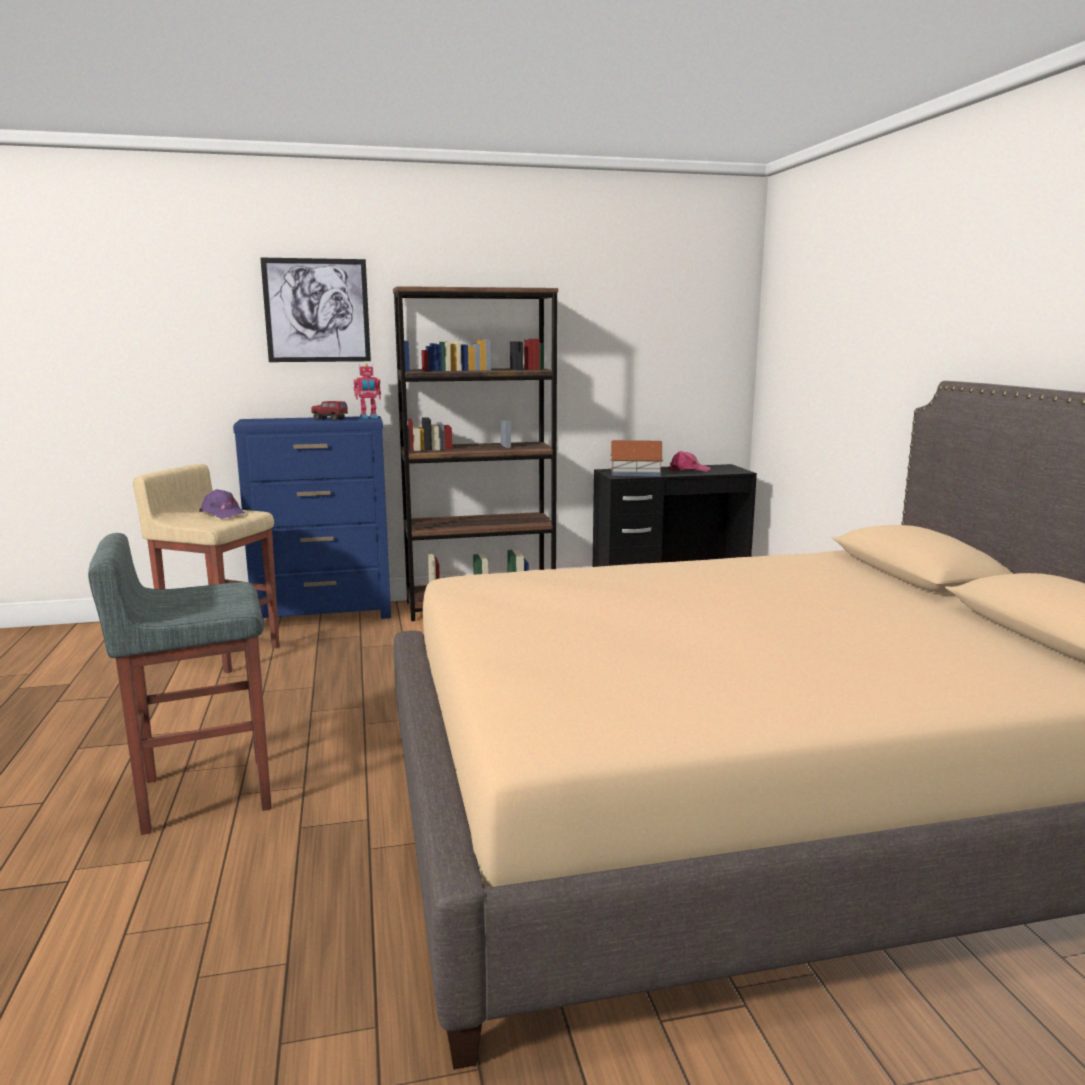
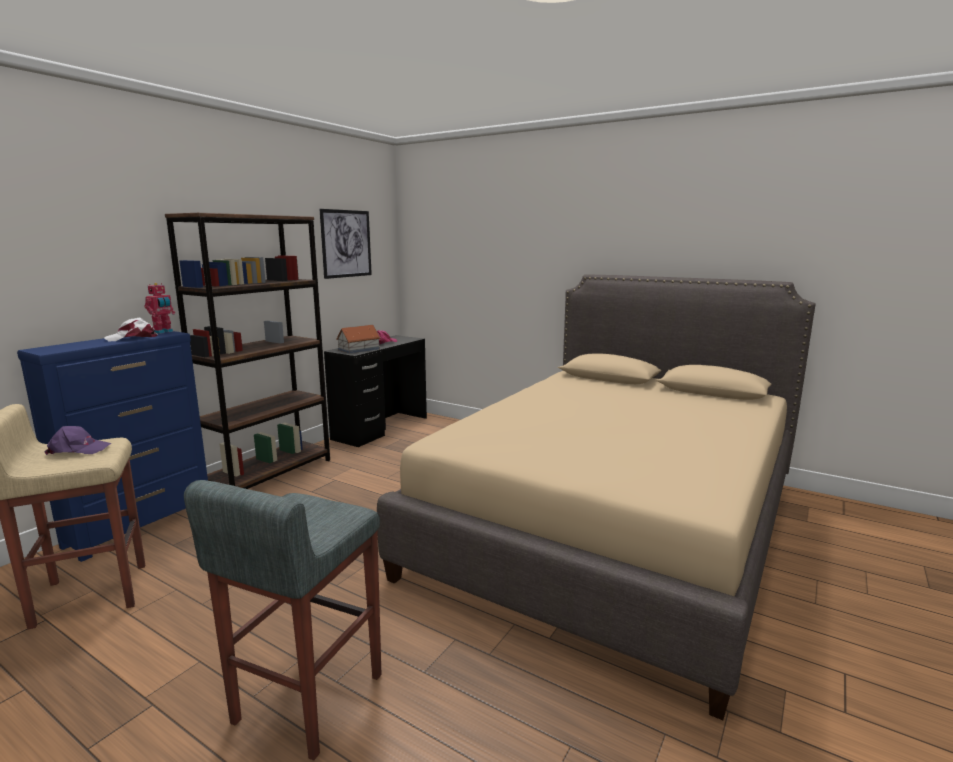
camera: 45 degrees left, 0 degrees up
picture [260,258,371,362] -> picture moved to [320,209,372,279]
toy truck [311,401,348,421] -> white cap [105,317,158,342]

